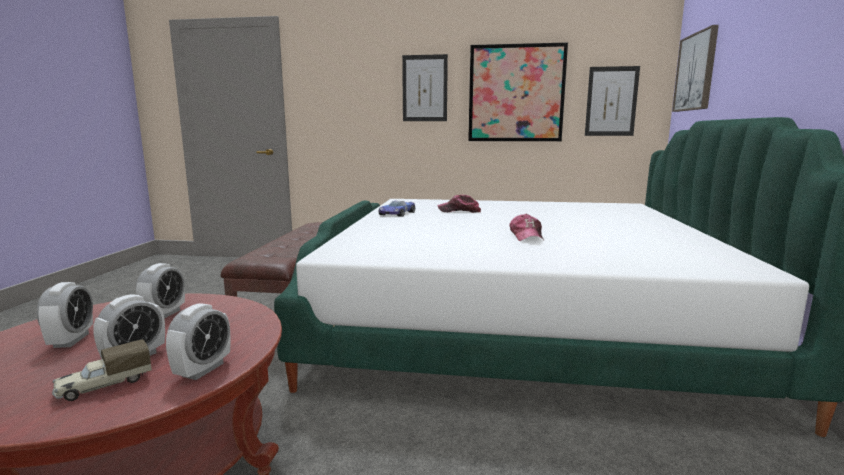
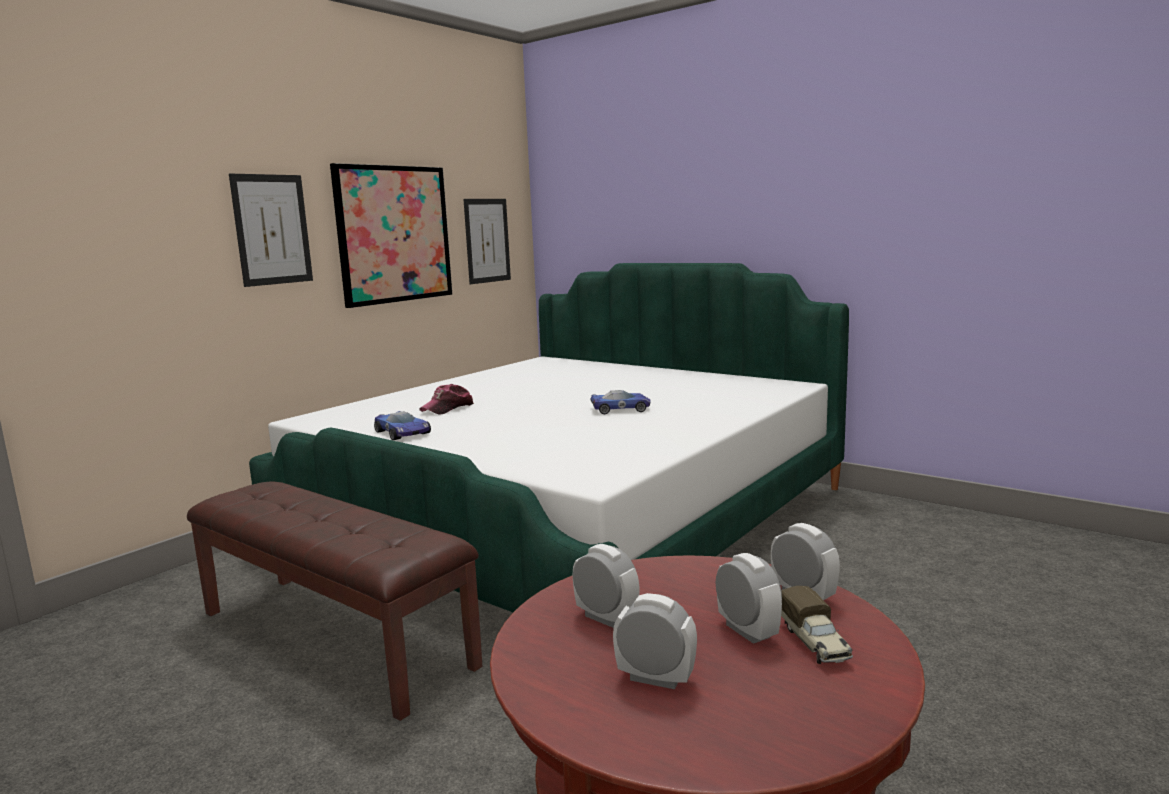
camera: 60 degrees left, 0 degrees up
cap [509,214,544,241] -> toy car [590,390,651,414]
picture [672,25,719,112] -> none

